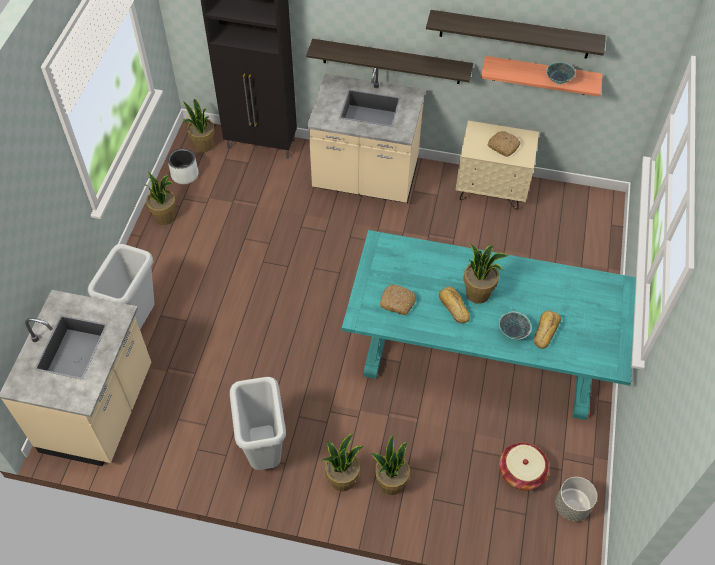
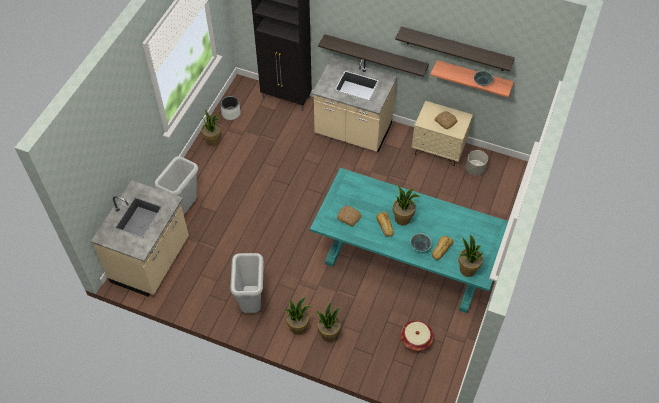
camera: 10 degrees right, 0 degrees up
potted plant [182,99,215,153] -> potted plant moved to [458,235,484,277]
grey planter [556,477,597,521] -> grey planter moved to [466,150,488,176]

